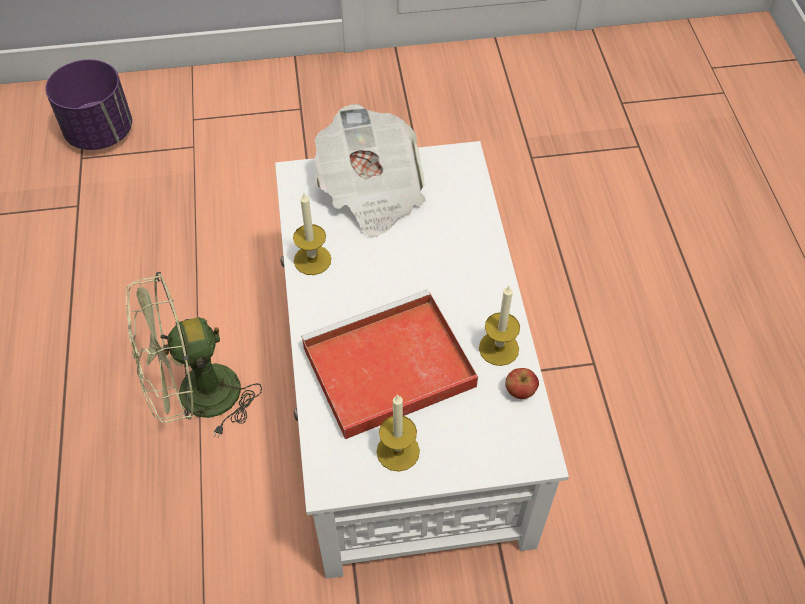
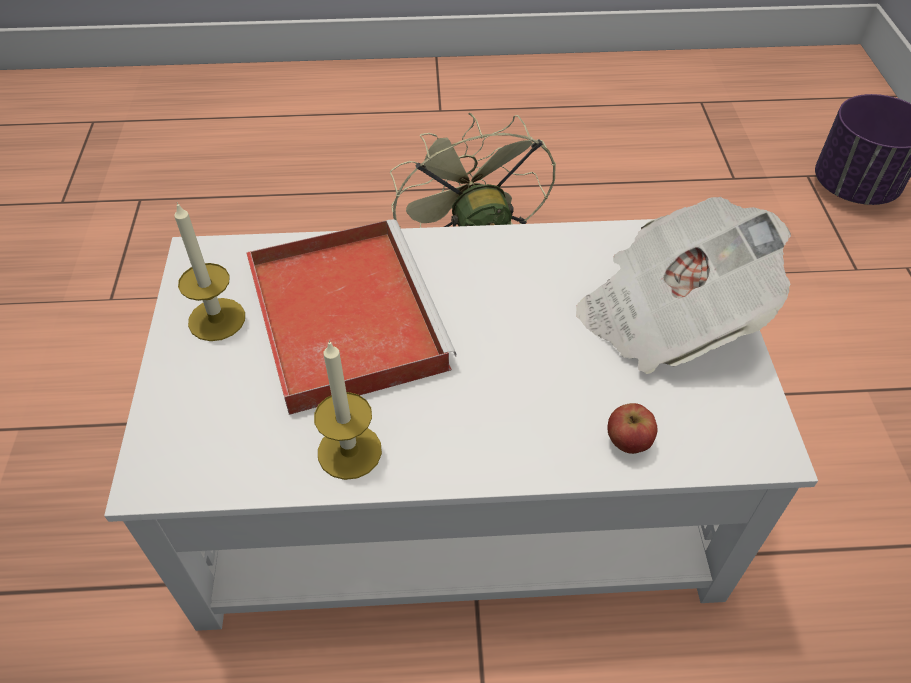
camera: 95 degrees right, 5 degrees down
candle [293,193,331,275] -> none
apple [505,368,539,399] -> apple moved to [607,403,658,454]

